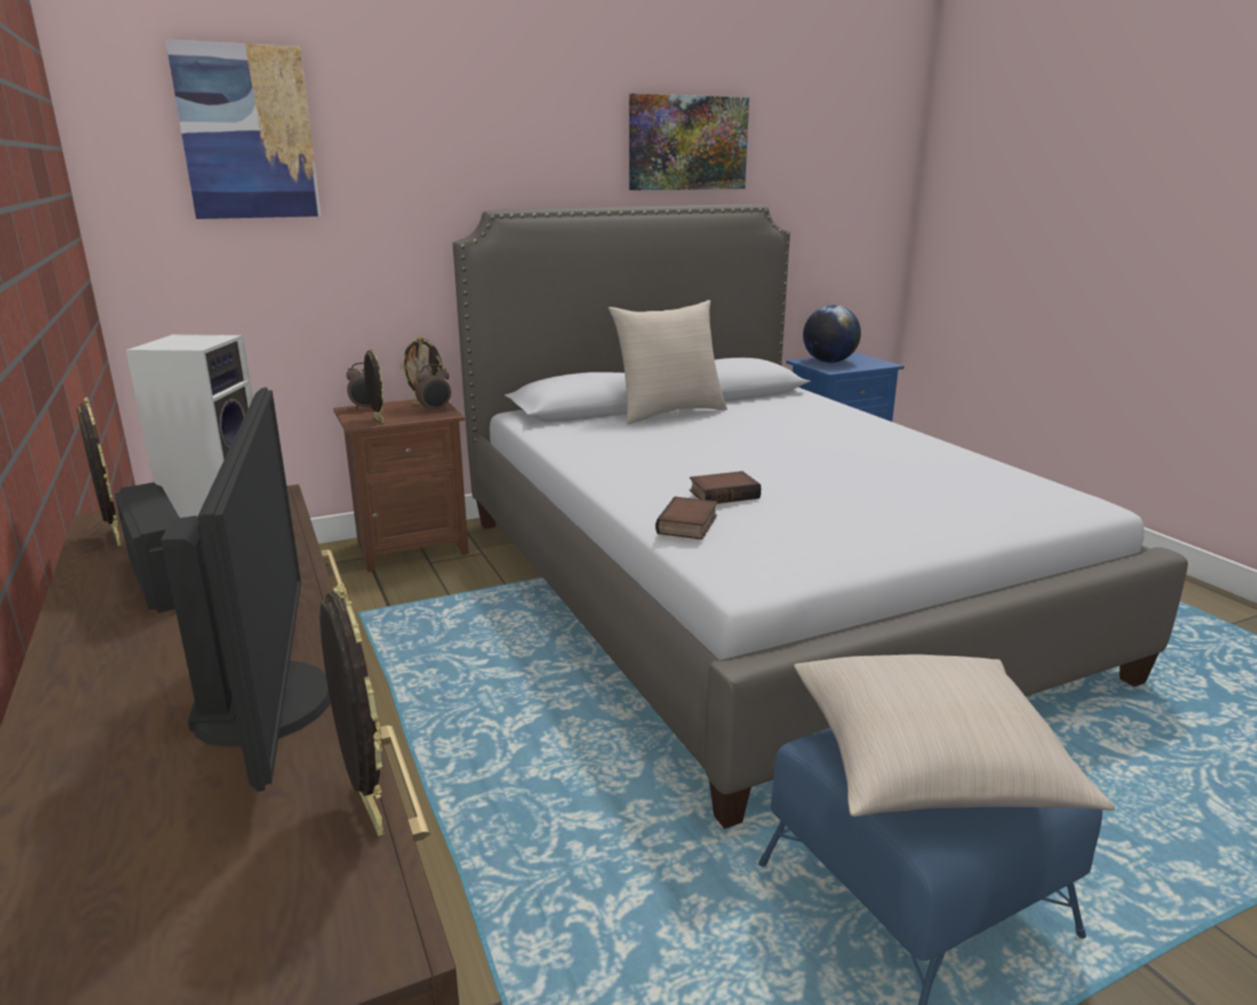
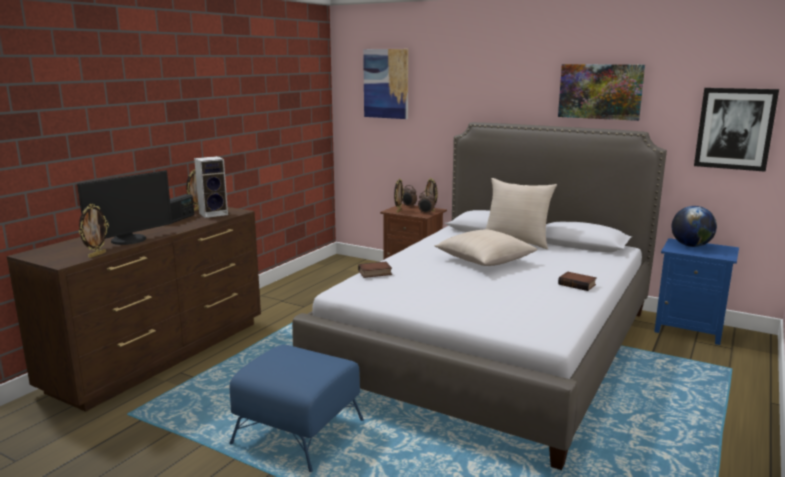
camera: 55 degrees right, 5 degrees down
book [689,471,761,504] -> book moved to [558,272,596,291]
beige pillow [794,655,1115,816] -> beige pillow moved to [435,229,537,266]
none -> picture [694,88,779,172]

